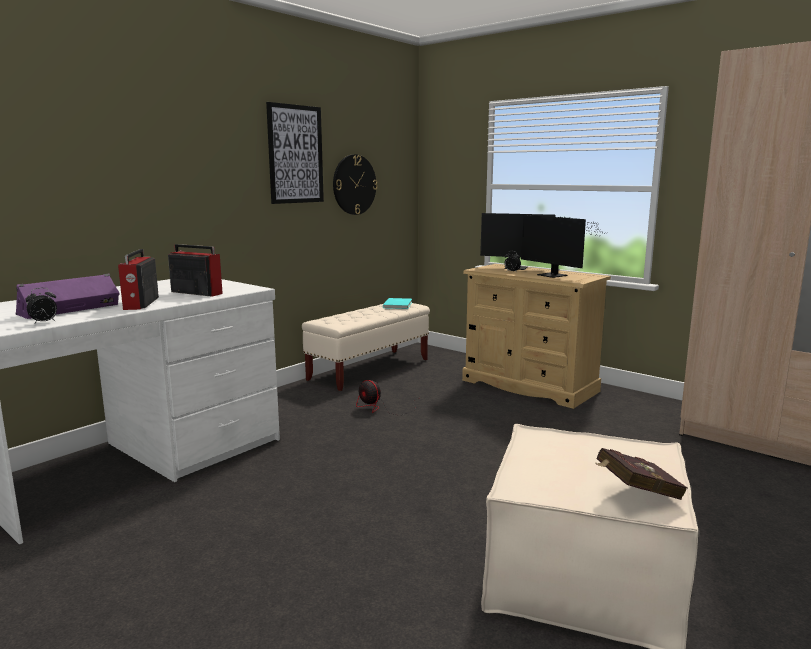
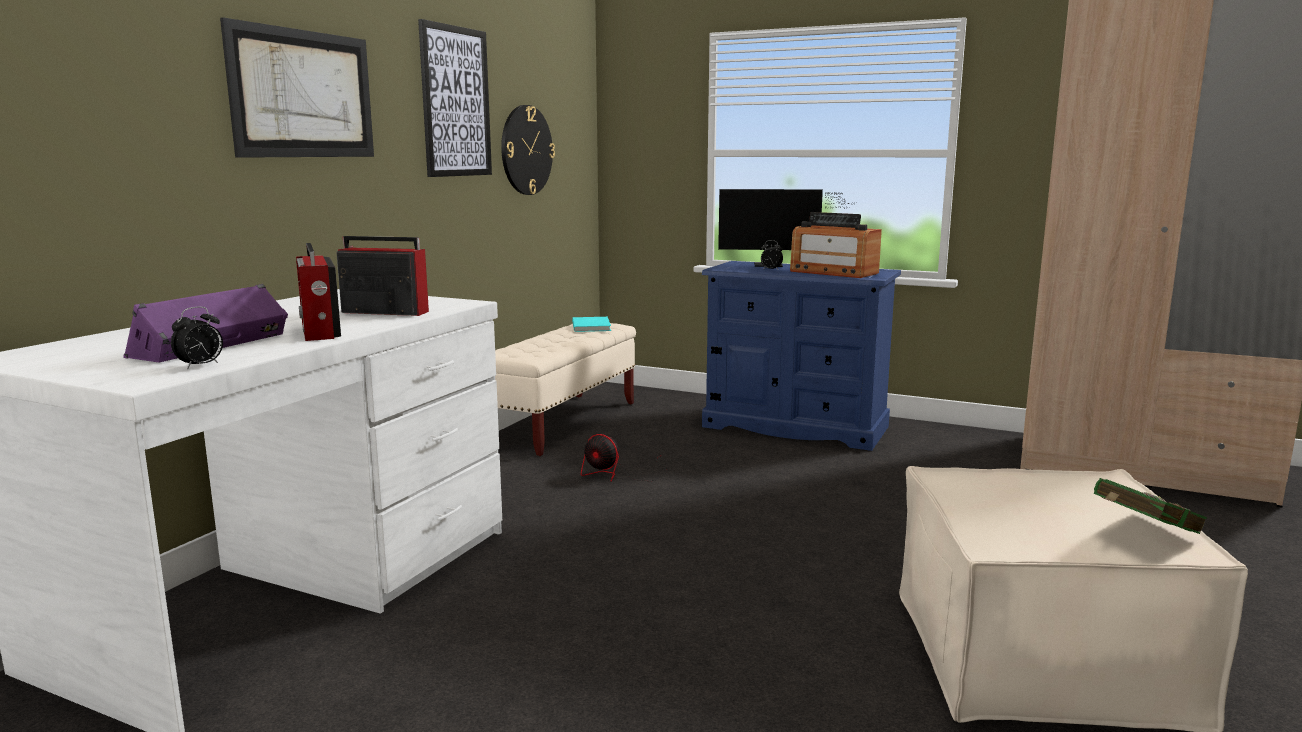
camera: 15 degrees left, 0 degrees up
beige dresser [462,264,611,409] -> blue dresser [702,261,901,451]
monitor [521,215,607,278] -> radio [790,212,882,278]
red book [597,448,687,500] -> green book [1094,478,1207,534]
none -> picture [220,17,374,158]

